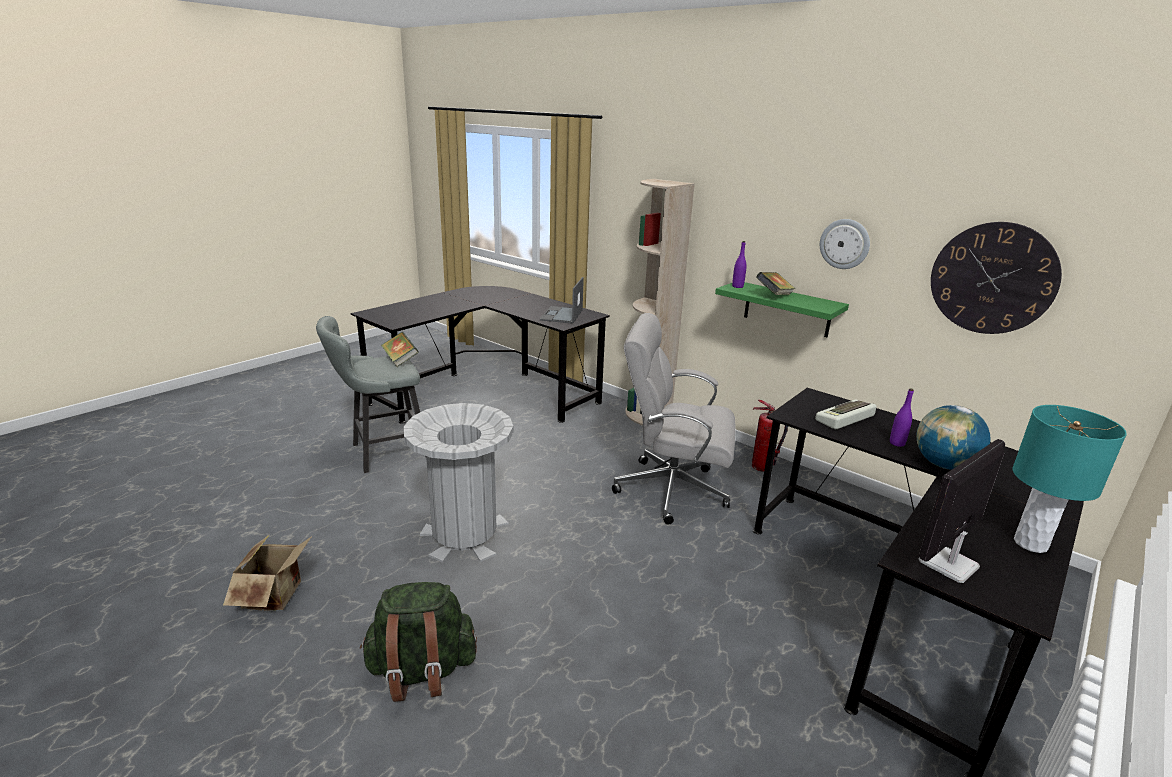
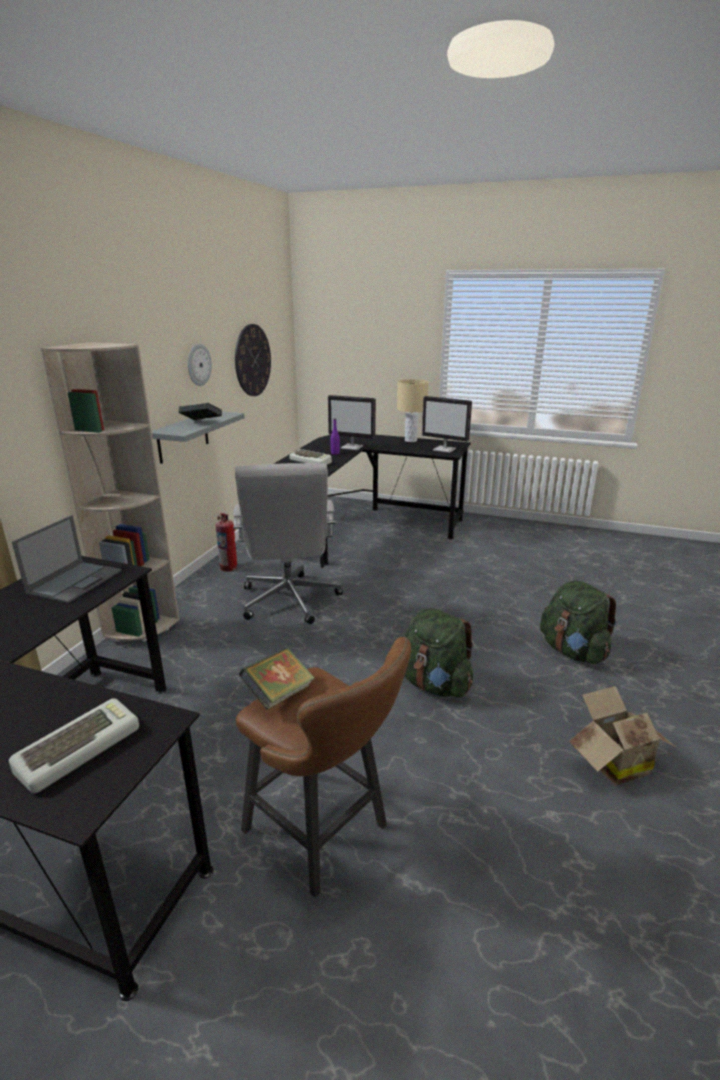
camera: 110 degrees left, 0 degrees up
grey stool [316,316,426,473] -> brown stool [236,637,411,898]
grey trash can [404,403,513,563] -> green backpack [405,608,474,698]
laptop [540,277,584,324] -> laptop turned 60 degrees counterclockwise [12,515,121,603]
green shelf [715,282,849,337] -> grey shelf [151,412,245,464]
purple bottle [732,241,747,288] -> none
globe [916,405,991,470] -> monitor [328,395,376,450]
turquoise table lamp [1013,405,1127,553] -> beige table lamp [397,379,429,442]
none -> keyboard [9,698,139,793]

